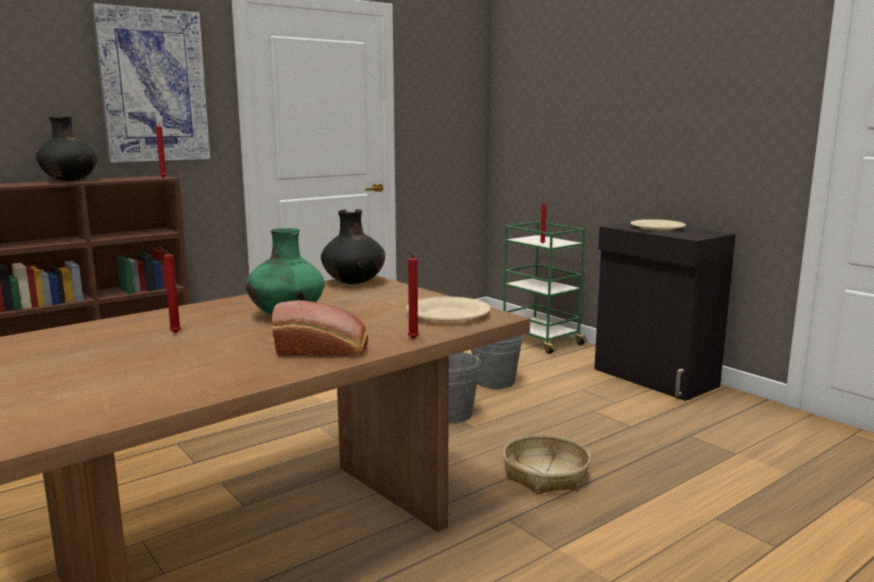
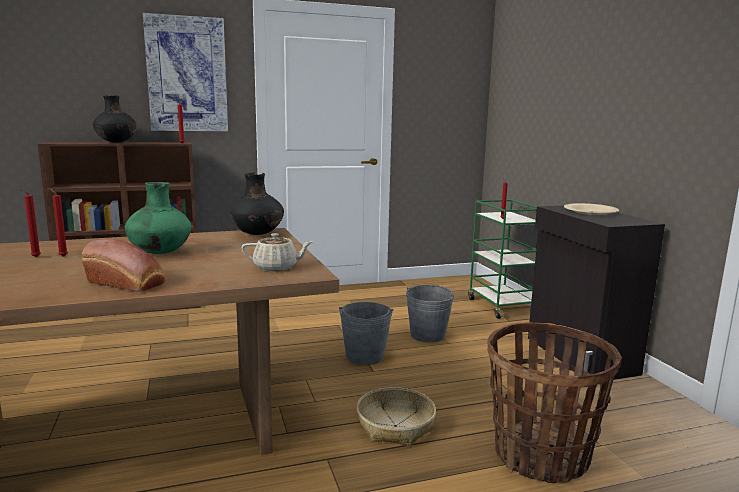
camera: 20 degrees right, 0 degrees up
red candle [406,251,419,339] -> red candle moved to [19,189,41,257]
beige plate [406,297,491,322] -> beige teapot [241,233,313,271]
none -> basket [487,322,622,483]

